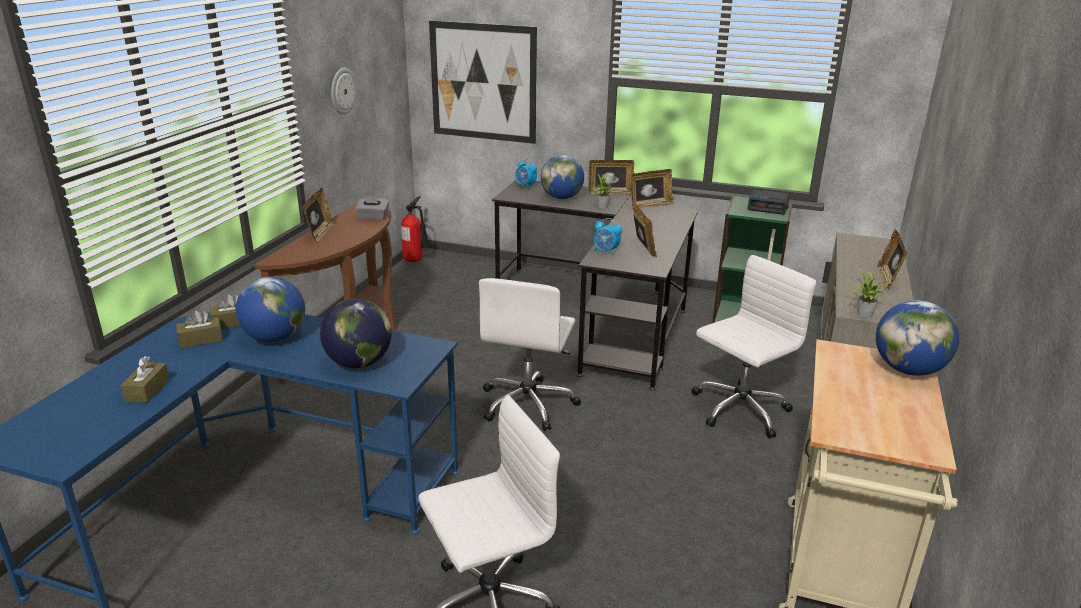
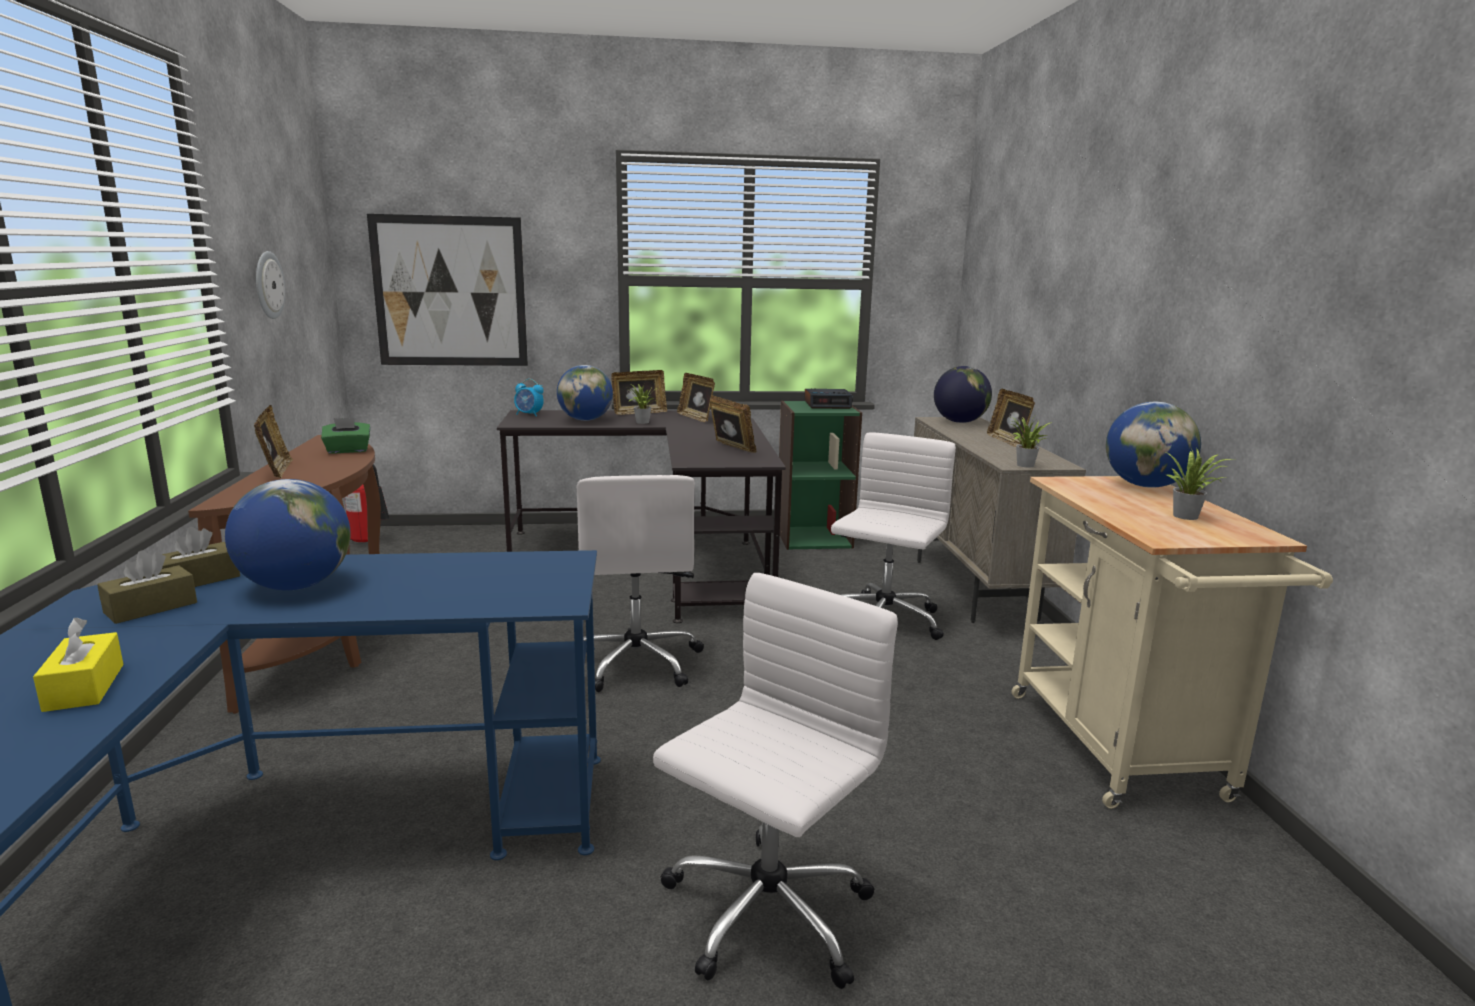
camera: 25 degrees left, 10 degrees down
brown tissue box [120,356,169,403] -> yellow tissue box [33,618,124,712]
globe [320,298,392,368] -> globe moved to [934,366,992,423]
grey tissue box [355,196,389,220] -> green tissue box [321,418,371,454]
alarm clock [594,218,622,255] -> none
picture frame [631,169,673,209] -> picture frame turned 105 degrees clockwise [677,373,715,423]
none -> potted plant [1166,448,1235,520]

